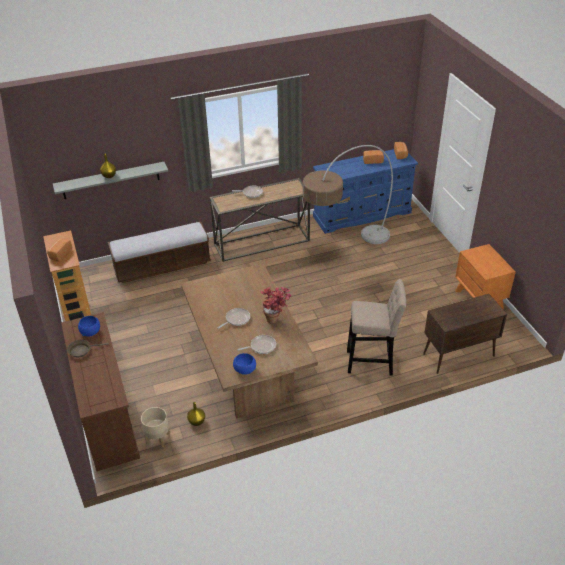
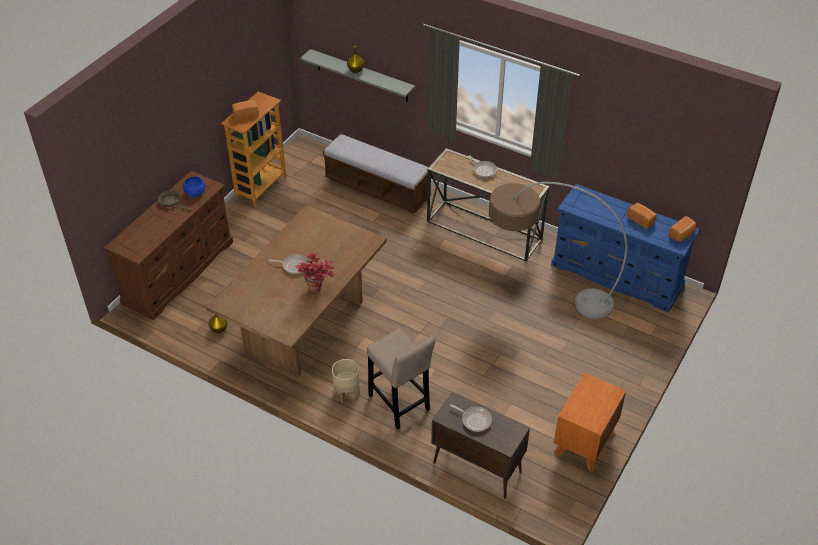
camera: 50 degrees right, 5 degrees up
beige planter [141,407,170,448] -> beige planter moved to [332,359,360,403]
blue bowl [233,353,256,375] -> none
frying pan [237,335,276,354] -> frying pan moved to [450,404,492,432]

